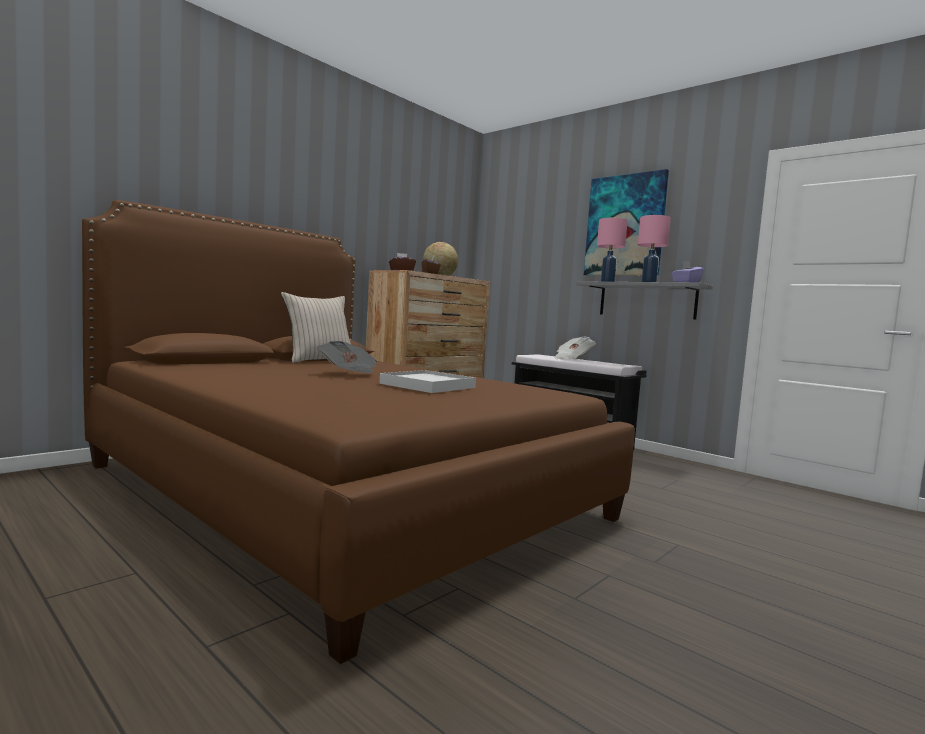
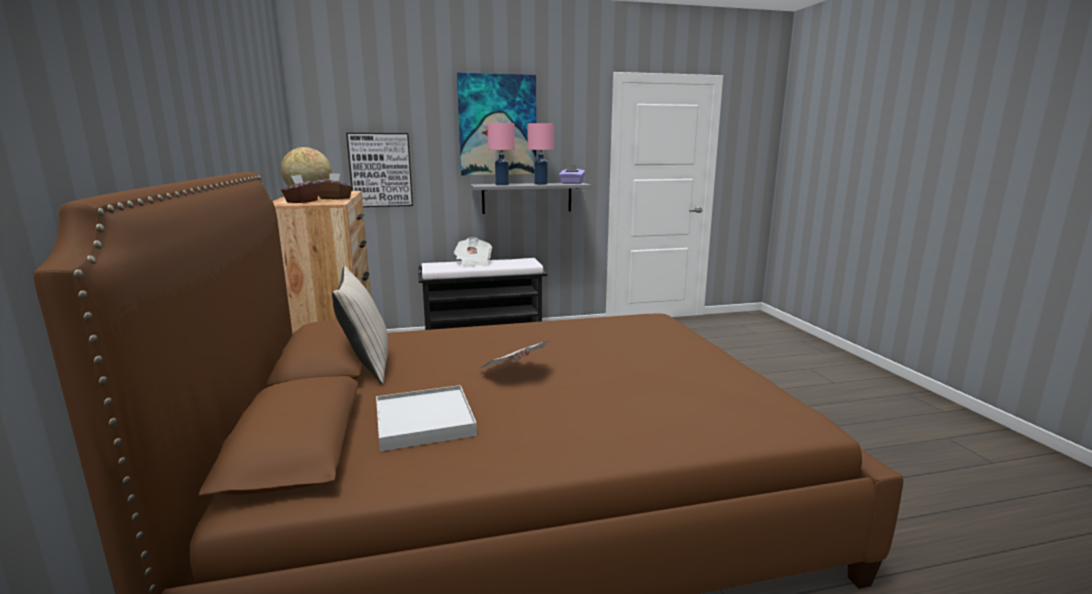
camera: 55 degrees left, 10 degrees up
white tray [379,370,476,393] -> white tray moved to [376,385,477,452]
none -> picture [346,133,413,207]

